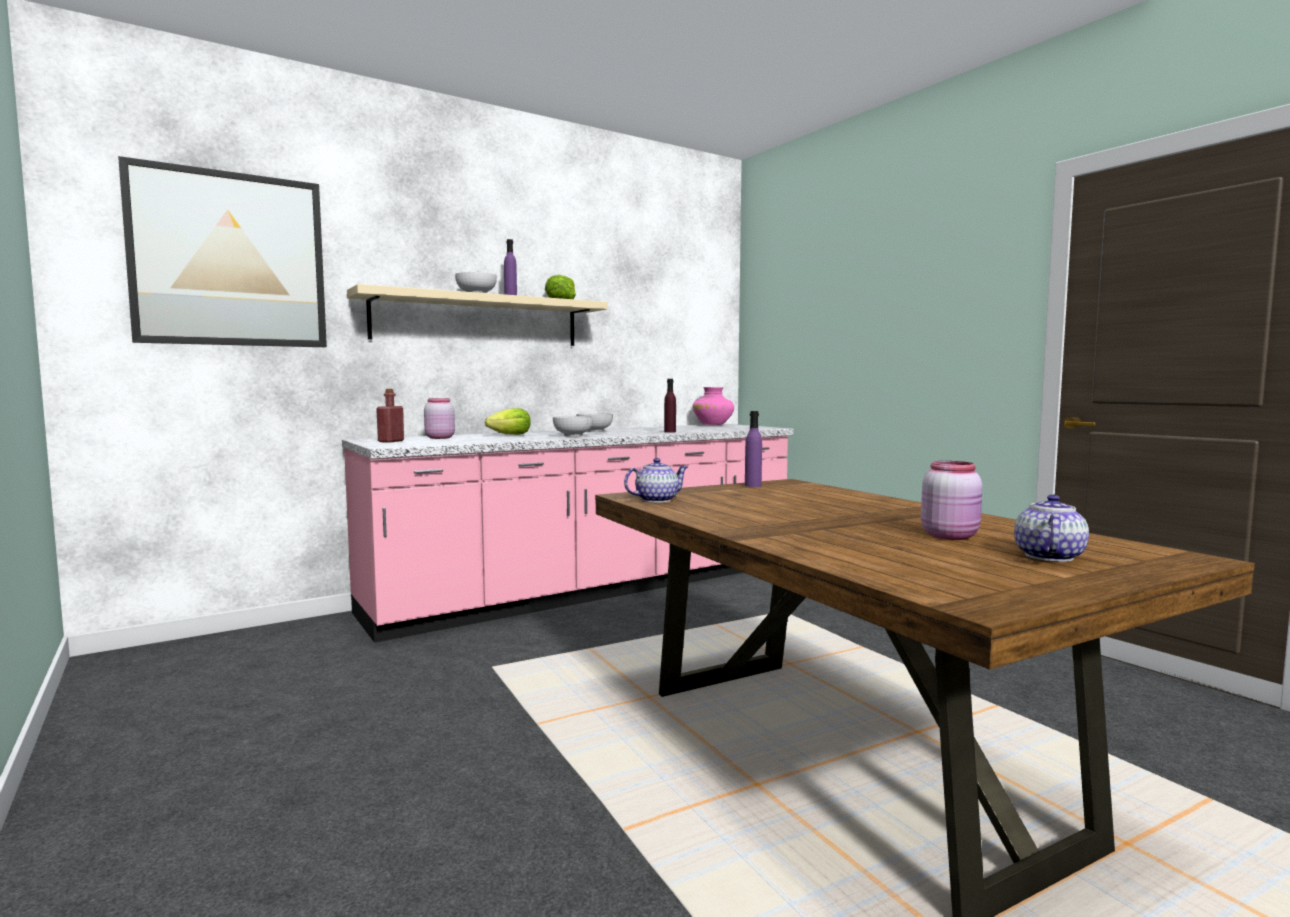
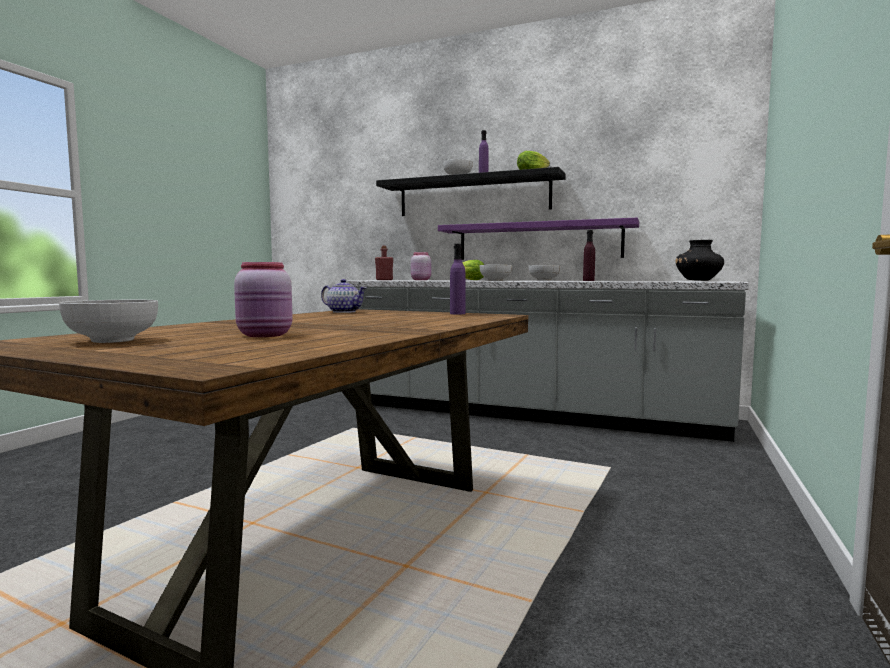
camera: 55 degrees right, 0 degrees up
picture [118,156,327,347] -> none
pink counter [342,424,793,643] -> grey counter [346,280,749,442]
beige shelf [347,284,608,346] -> black shelf [376,167,566,216]
pink vase [693,387,734,425] -> black vase [676,240,724,281]
teapot [1014,494,1089,562] -> none
none -> bowl [59,300,158,343]
none -> purple shelf [438,218,639,260]

